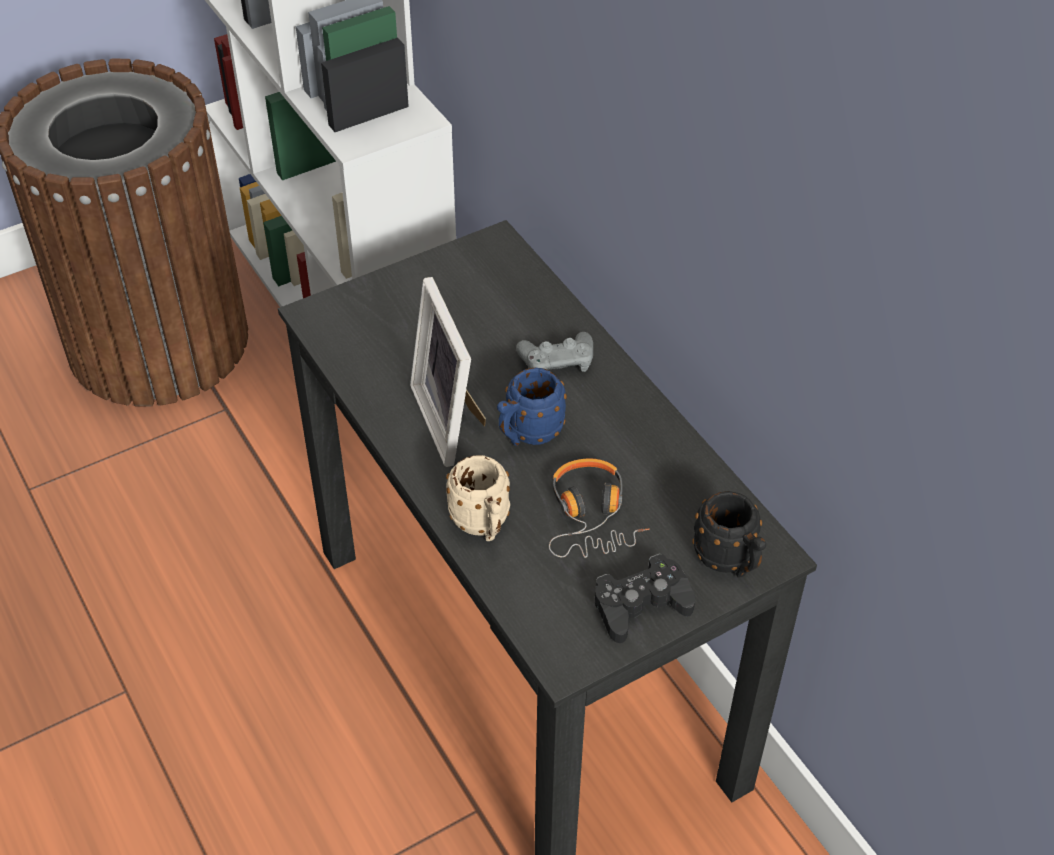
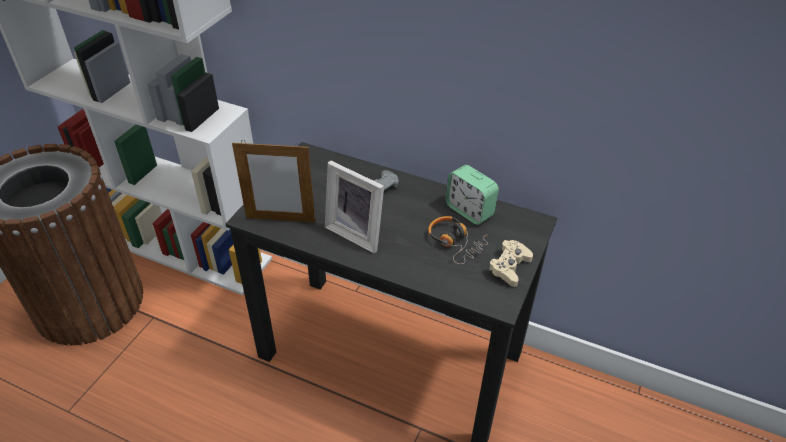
camera: 35 degrees left, 5 degrees down
beige mug [446,455,510,541] -> none
blue mug [497,368,567,446] -> none
black game controller [595,554,695,643] -> beige game controller [488,240,533,287]
black mug [692,491,766,578] -> none
none -> picture frame [232,140,315,222]
none -> alarm clock [446,165,499,225]

